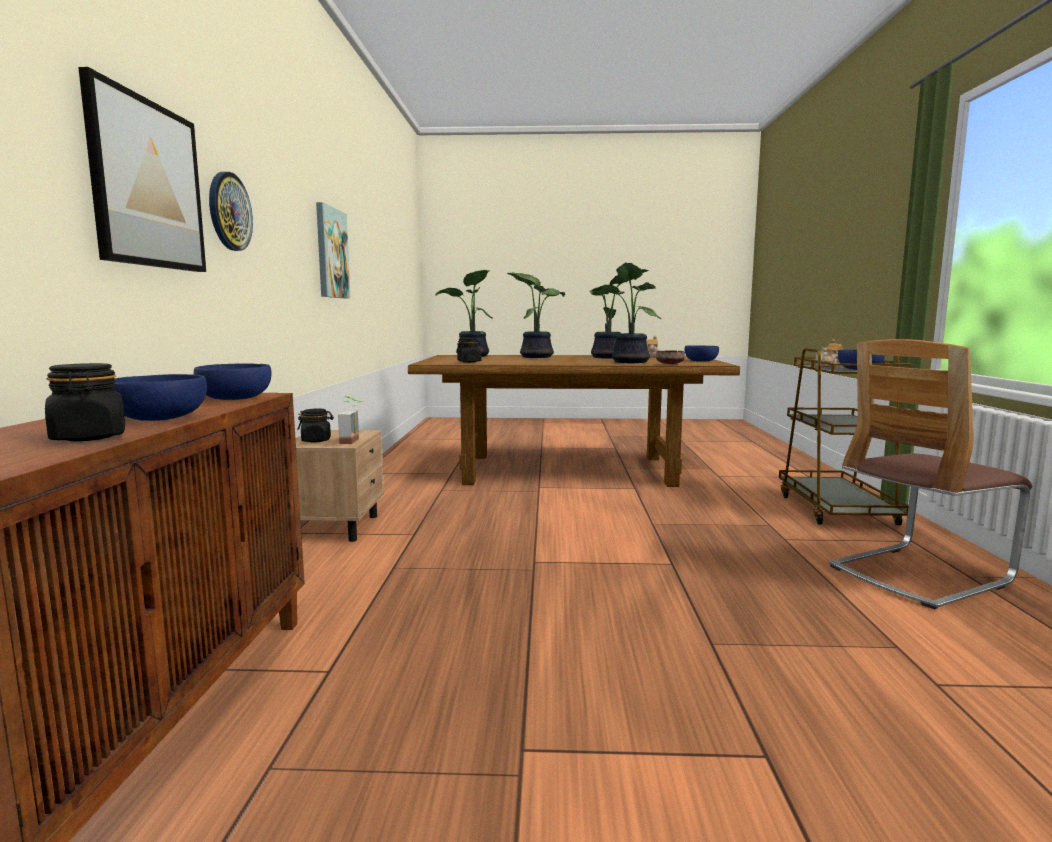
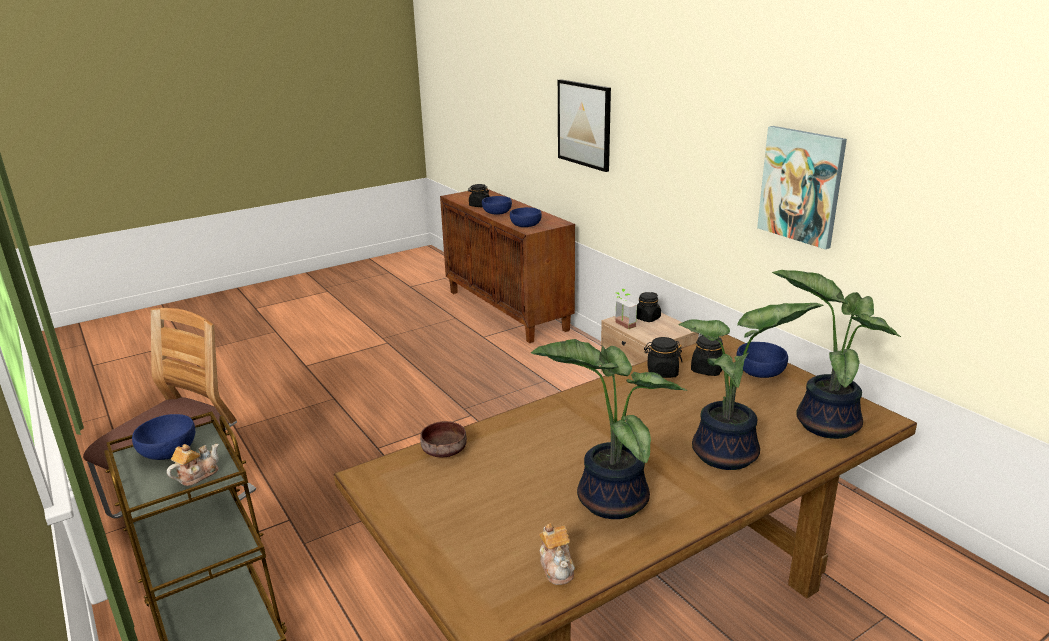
camera: 145 degrees right, 15 degrees up
wall clock [209,172,253,251] -> none
potted plant [593,262,661,363] -> none
blue bowl [685,345,719,362] -> blue bowl moved to [736,342,788,378]
none -> black jar [644,337,682,378]

